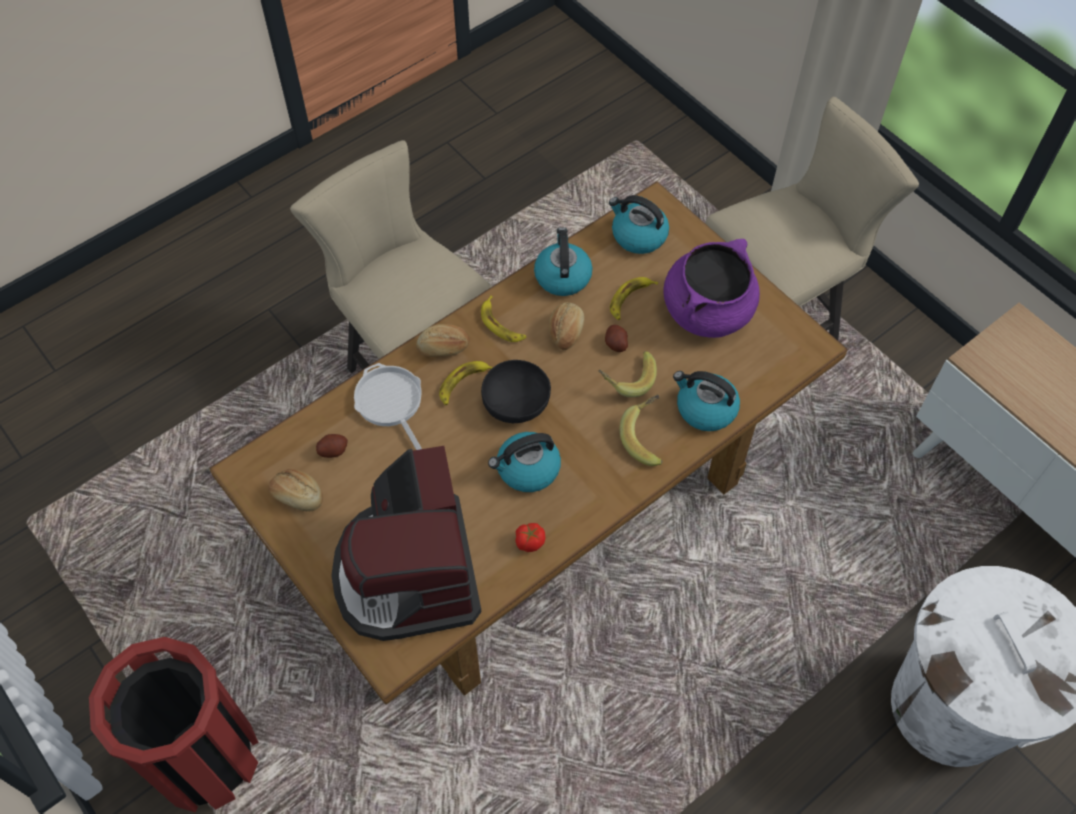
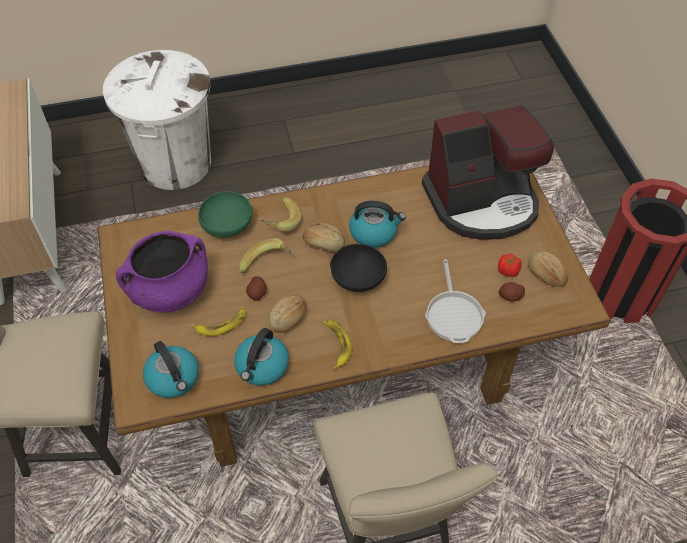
camera: 155 degrees left, 5 degrees down
coffee machine [331,446,481,641] -> coffee machine turned 60 degrees clockwise [422,105,554,240]
bread [416,324,470,357] -> bread moved to [303,222,345,252]
banana [439,361,493,405] -> none
tomato [515,523,545,552] -> tomato moved to [498,254,521,277]
kettle [673,371,740,431] -> green bowl [198,191,253,238]

